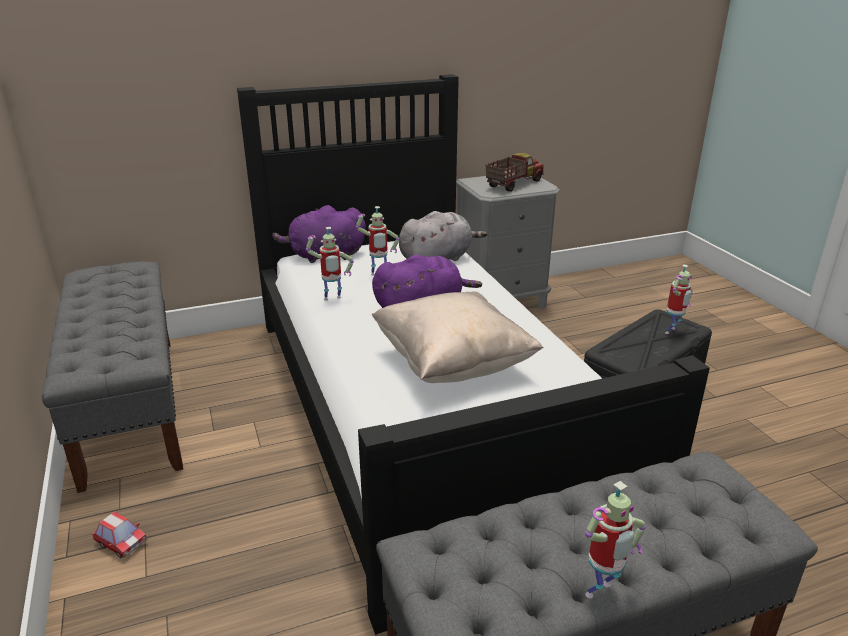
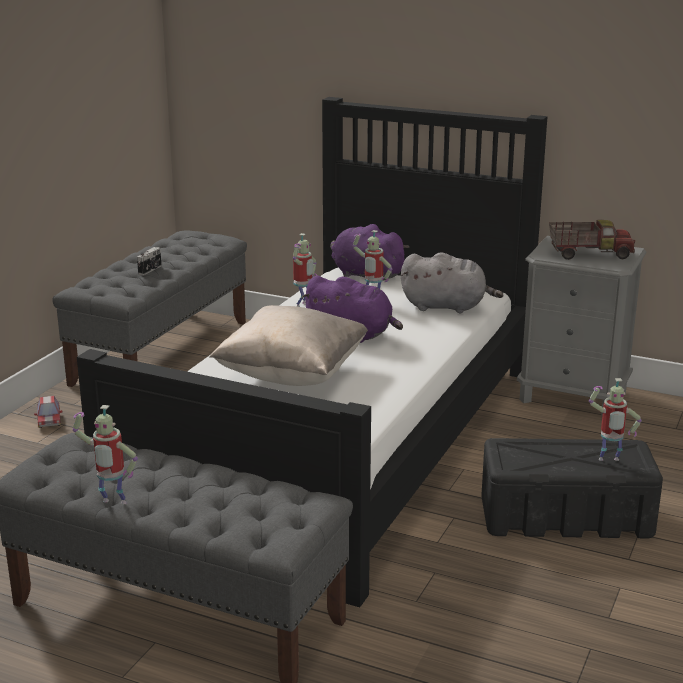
camera: 45 degrees right, 5 degrees down
toy robot [306,227,354,301] -> toy robot turned 90 degrees counterclockwise [293,233,318,307]
none -> camera [137,247,161,275]

